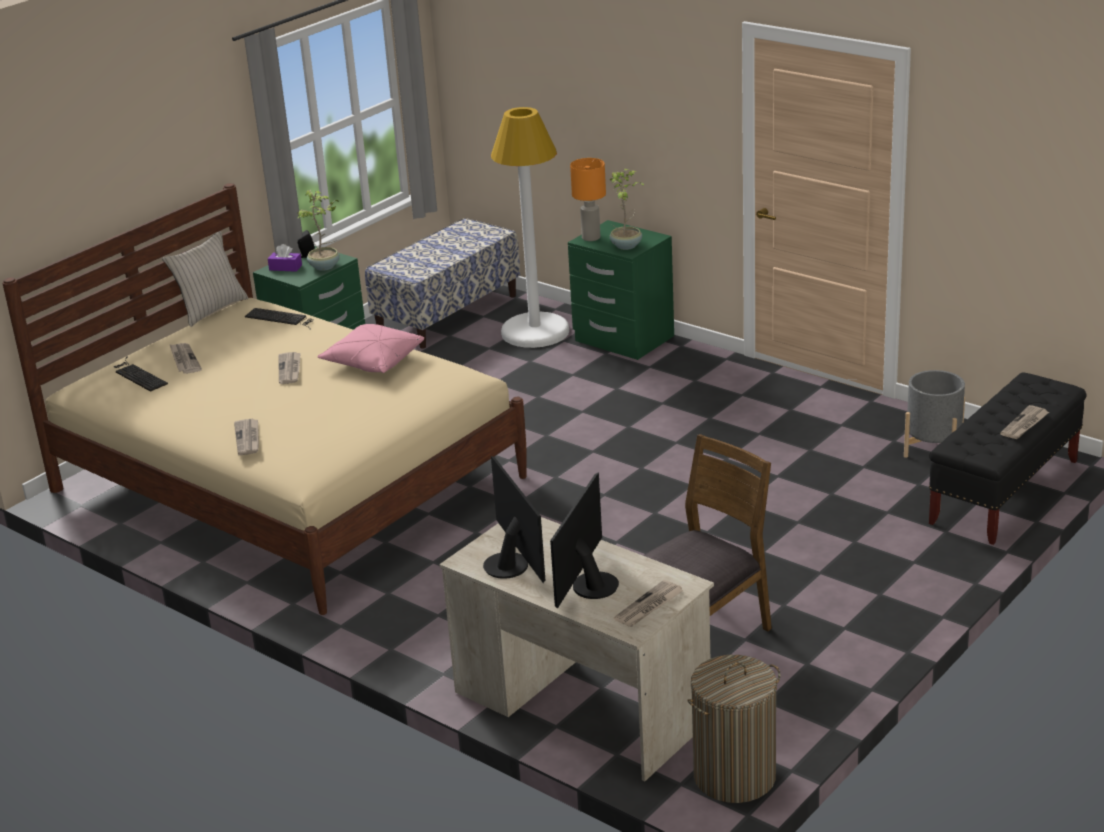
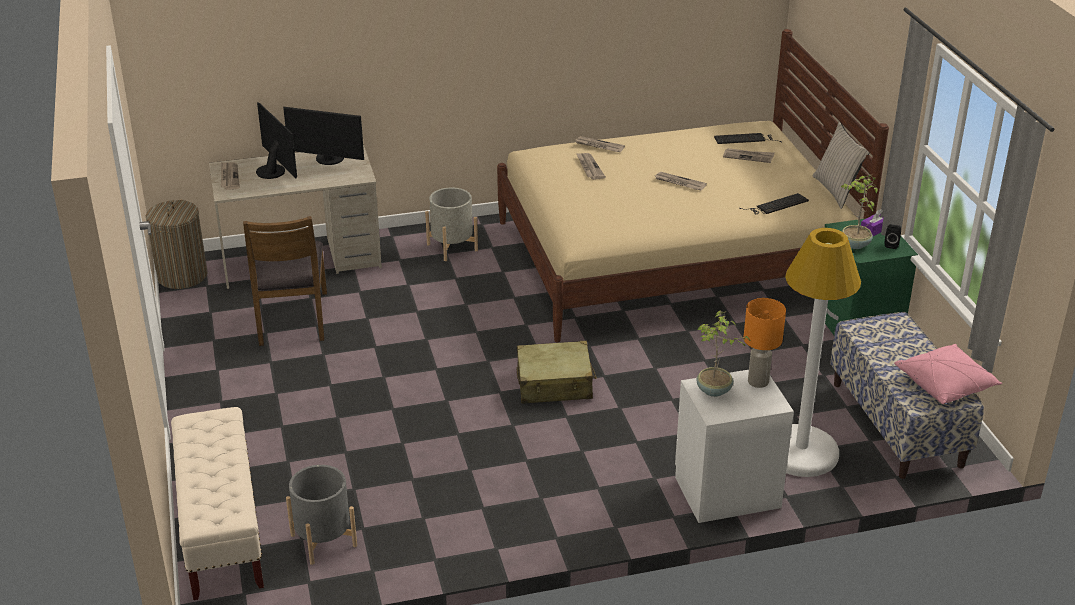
camera: 125 degrees right, 5 degrees up
pink pillow [317,324,424,373] -> pink pillow moved to [894,344,1002,404]
green nightstand [568,220,674,360] -> white nightstand [675,370,794,523]
black bench [929,372,1086,545] -> beige bench [171,407,264,600]
newspaper [1000,405,1049,439] -> newspaper moved to [576,153,606,180]
none -> grey planter [425,188,478,261]
none -> beige suitcase [517,341,597,404]

